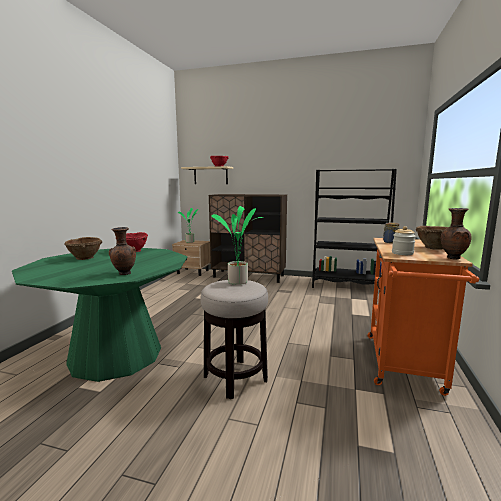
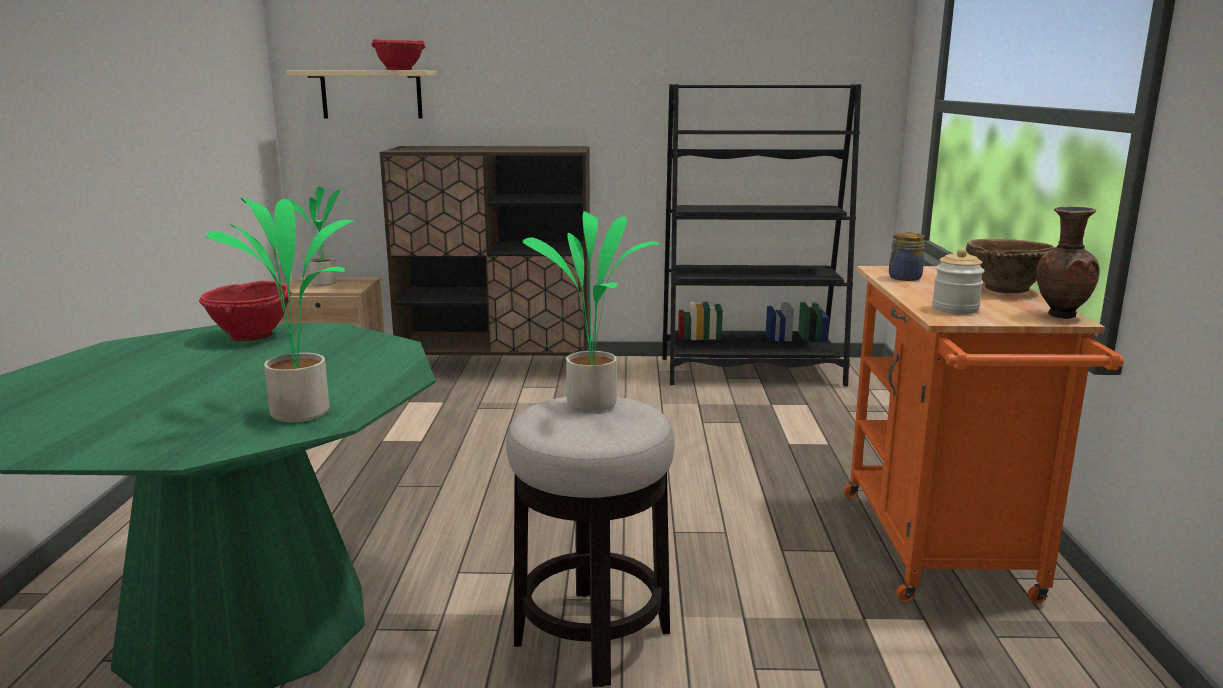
camera: 15 degrees left, 5 degrees up
brown bowl [64,237,102,260] -> none
brown vase [109,227,136,275] -> potted plant [206,198,356,422]

